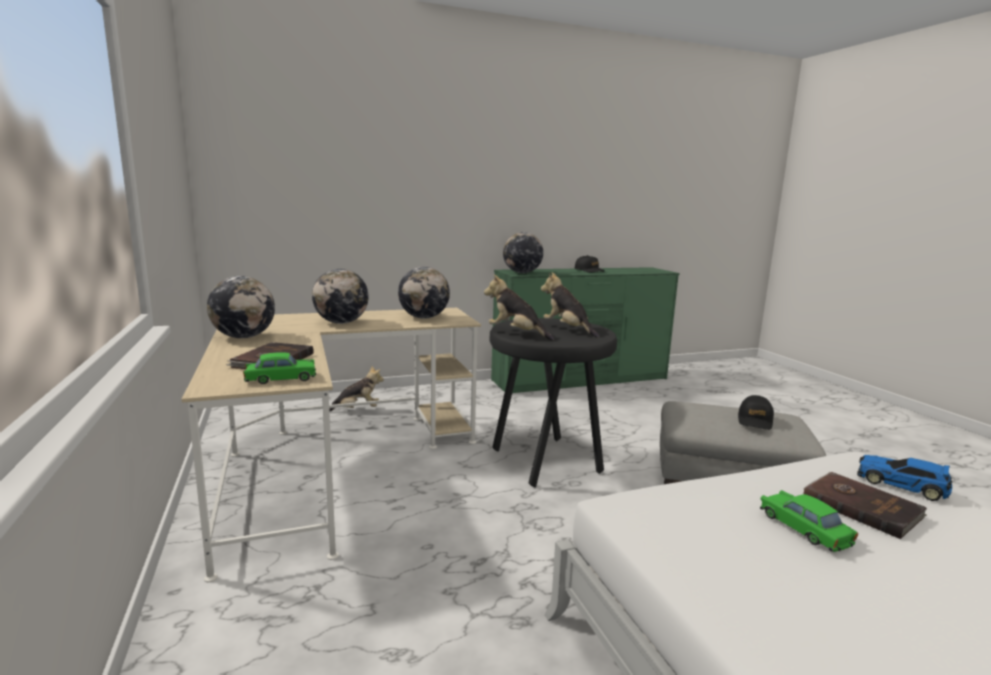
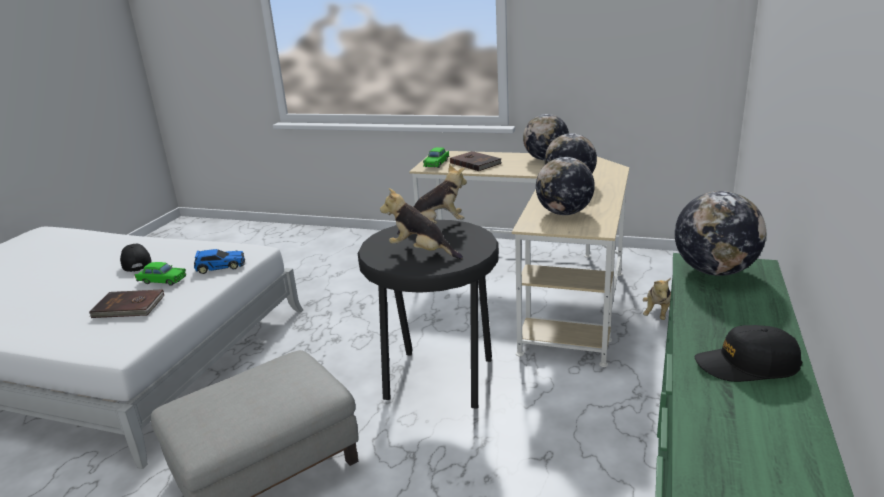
camera: 130 degrees right, 10 degrees up
plush toy [541,272,599,338] -> plush toy turned 150 degrees counterclockwise [380,188,463,259]
black cap [738,395,774,430] -> black cap moved to [120,244,152,272]
toy car [857,455,953,501] -> toy car moved to [194,249,245,274]

